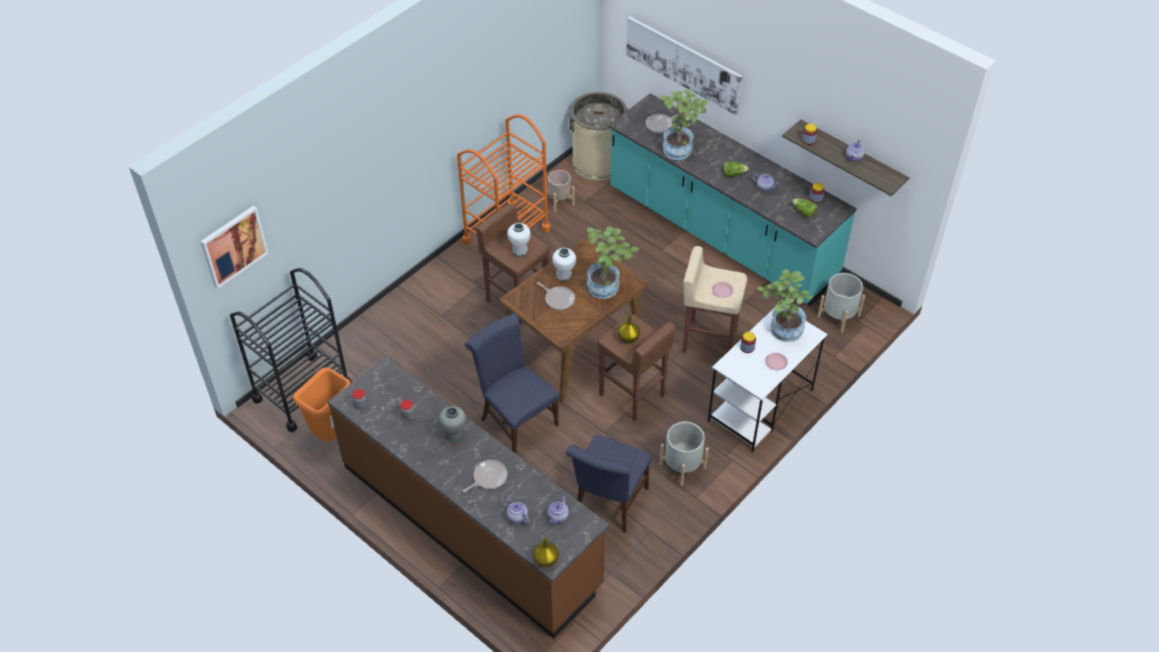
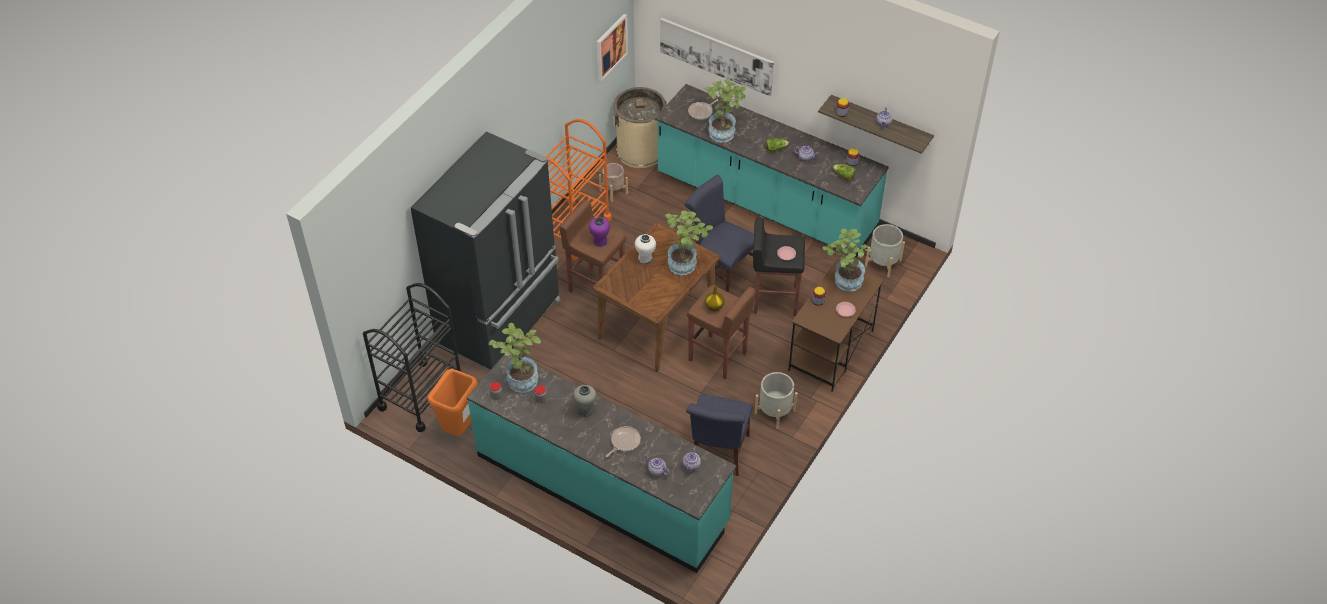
camera: 10 degrees left, 0 degrees up
picture [200,206,269,289] -> picture moved to [597,14,628,81]
brown counter [328,356,609,638] -> turquoise counter [467,352,736,573]
blue chair [465,312,560,454] -> blue chair moved to [684,175,754,293]
white vase [507,223,531,257] -> purple vase [589,217,610,247]
yellow vase [533,537,559,568] -> none
frying pan [537,282,575,310] -> none
beige stool [682,246,747,353] -> black stool [753,218,805,316]
white desk [708,307,827,452] -> brown desk [788,260,884,392]
none -> black fridge [410,131,561,371]
none -> potted plant [489,323,541,393]

